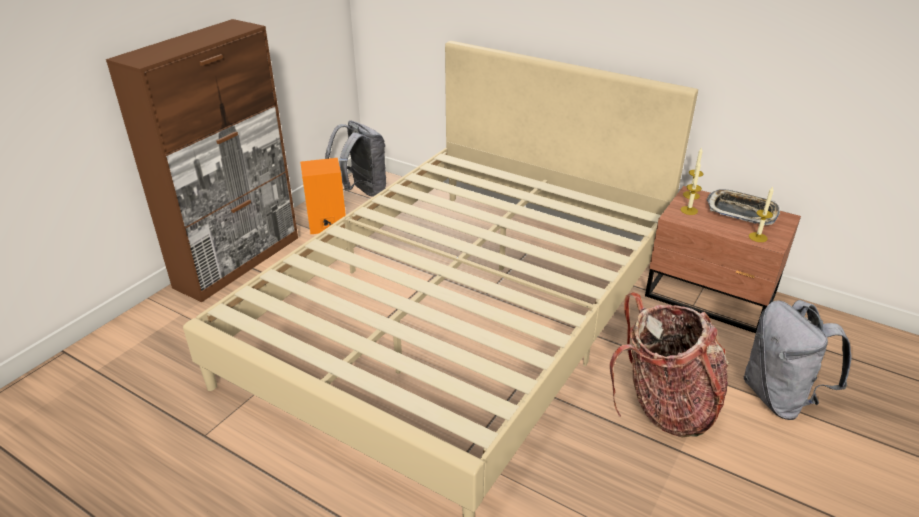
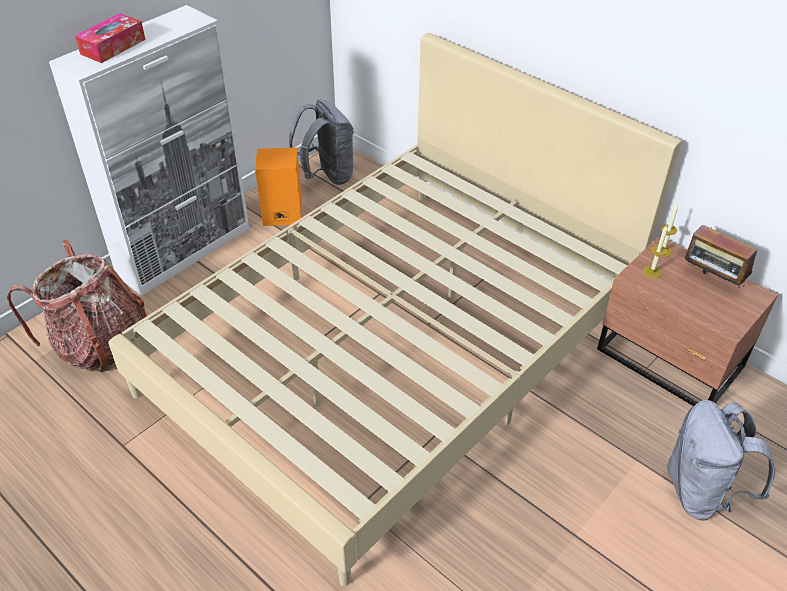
camera: 10 degrees right, 10 degrees up
brown cabinet [106,19,298,302] -> white cabinet [49,5,249,296]
backpack [610,292,729,438] -> backpack moved to [7,240,147,372]
tray [706,189,780,225] -> radio [685,225,757,287]
candle [749,187,774,242] -> none
none -> tissue box [75,13,145,63]

